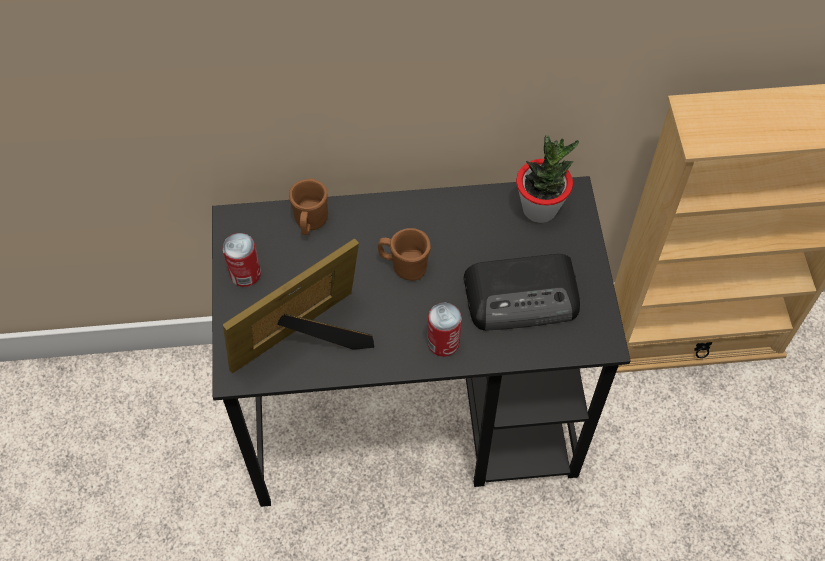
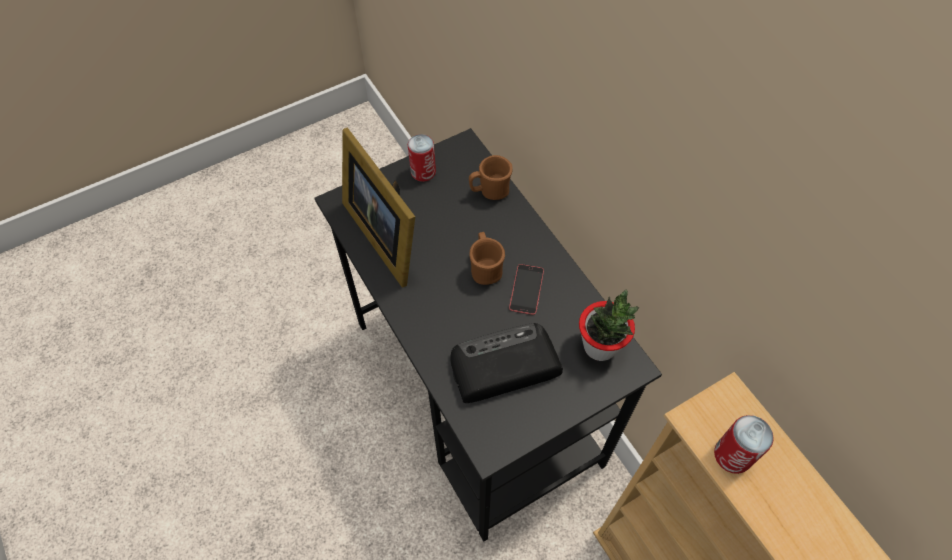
camera: 65 degrees right, 0 degrees up
picture frame [223,239,374,374] -> picture frame turned 150 degrees counterclockwise [342,128,415,287]
can [427,303,462,357] -> can moved to [714,415,774,474]
radio [464,254,580,331] -> radio turned 105 degrees clockwise [450,323,563,403]
none -> phone [509,264,544,315]

